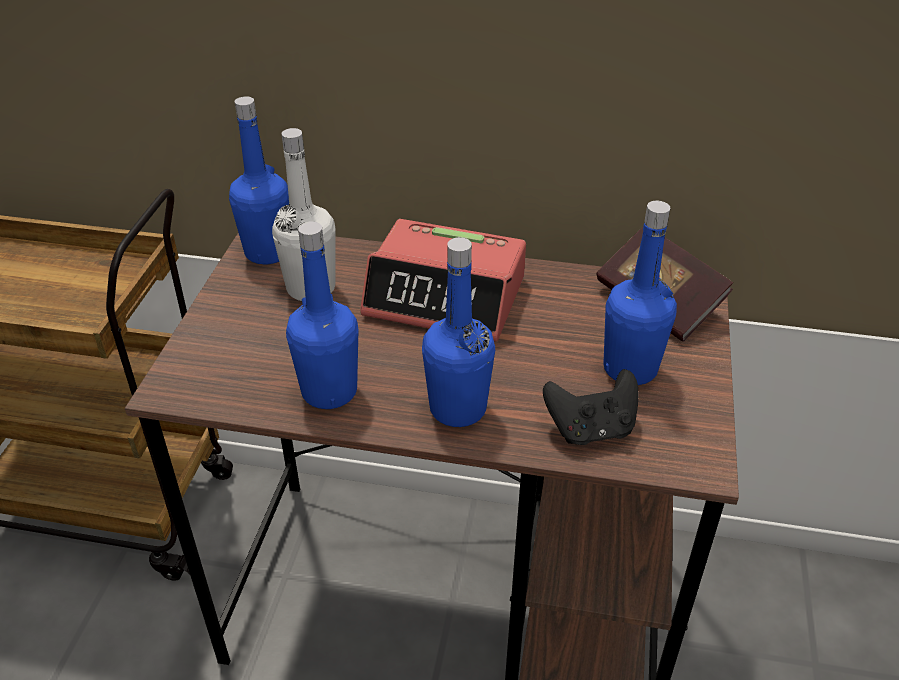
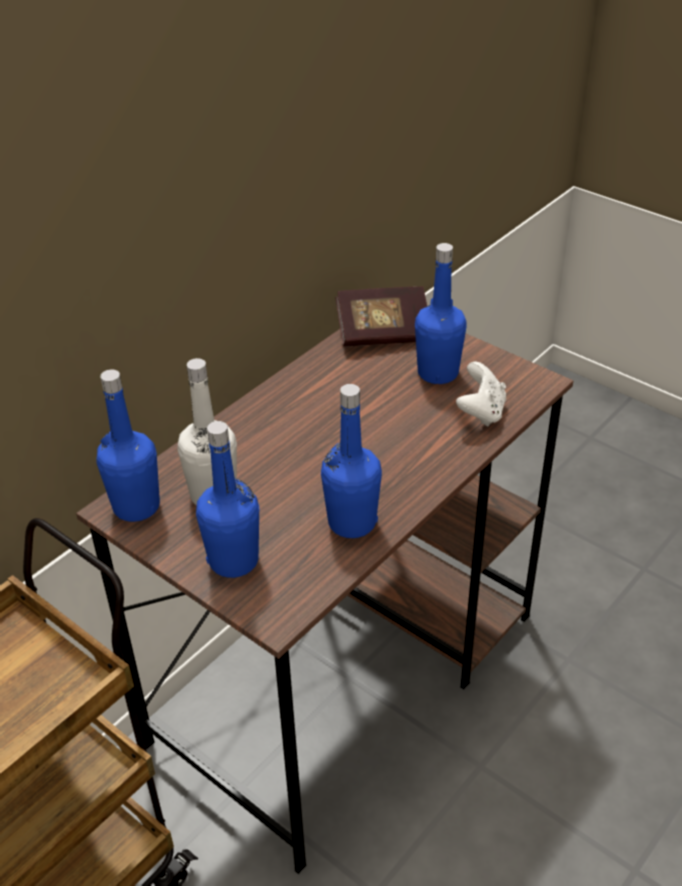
camera: 60 degrees left, 0 degrees up
alarm clock [360,219,526,342] -> none
blue bottle [422,237,495,427] -> blue bottle moved to [196,421,259,578]
black game controller [543,369,639,445] -> white game controller [456,362,506,427]

